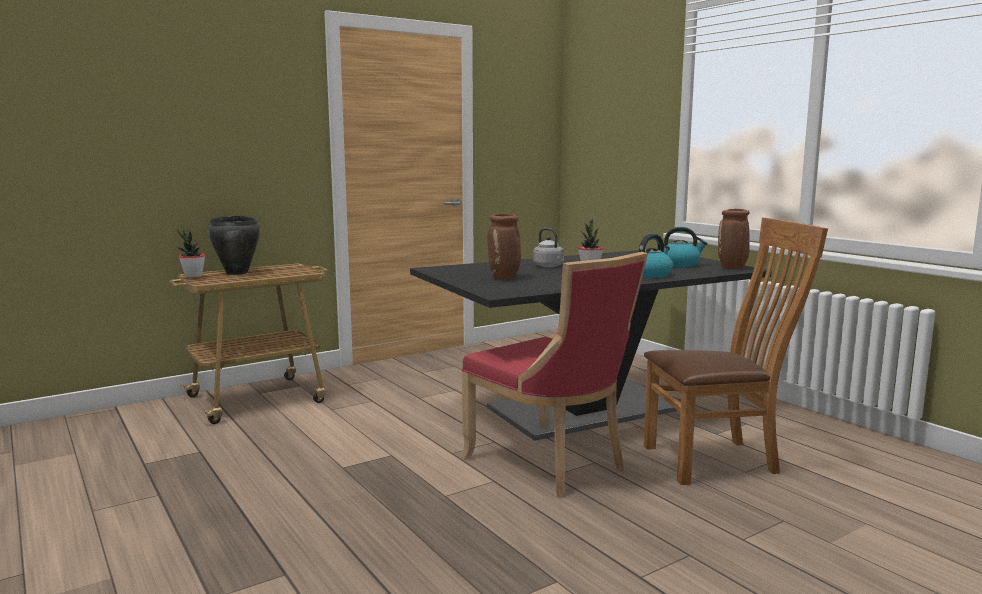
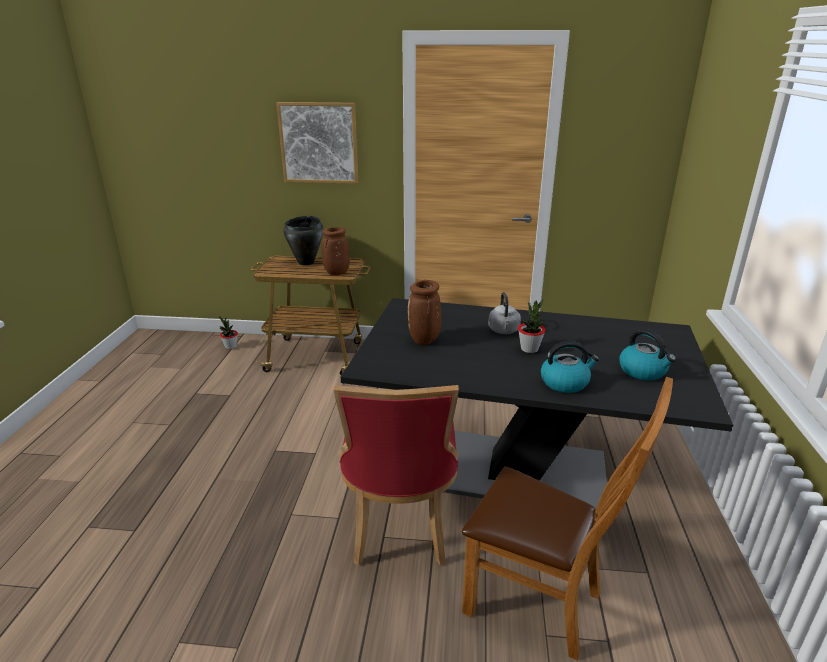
camera: 40 degrees right, 15 degrees up
potted plant [177,229,205,278] -> potted plant moved to [219,316,238,349]
brown vase [718,209,750,269] -> brown vase moved to [321,227,350,275]
none -> picture [276,102,358,184]

